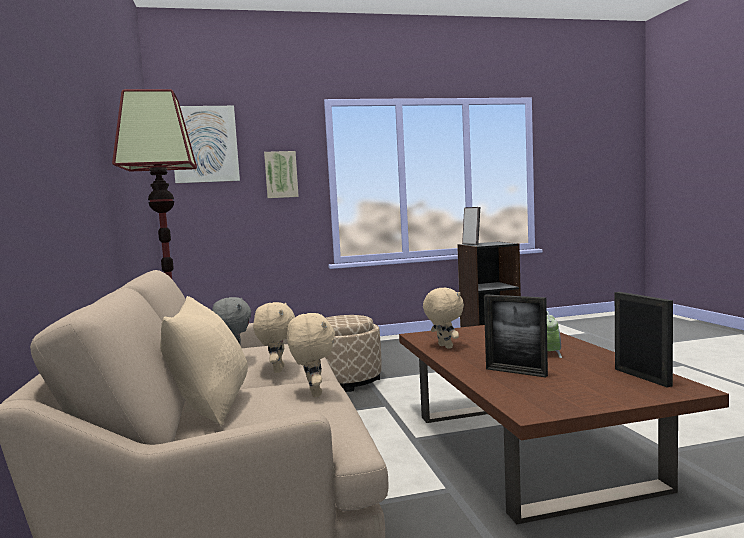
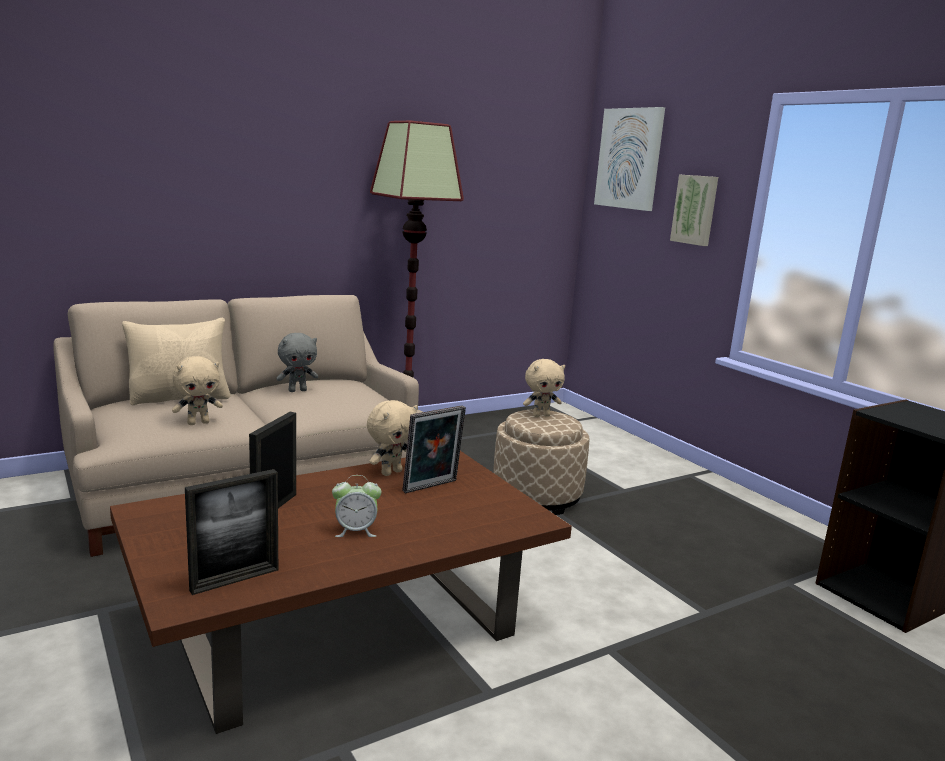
camera: 70 degrees right, 10 degrees up
beige plush toy [253,302,295,373] -> beige plush toy moved to [523,359,565,417]
picture frame [462,207,480,245] -> picture frame moved to [402,405,466,493]

